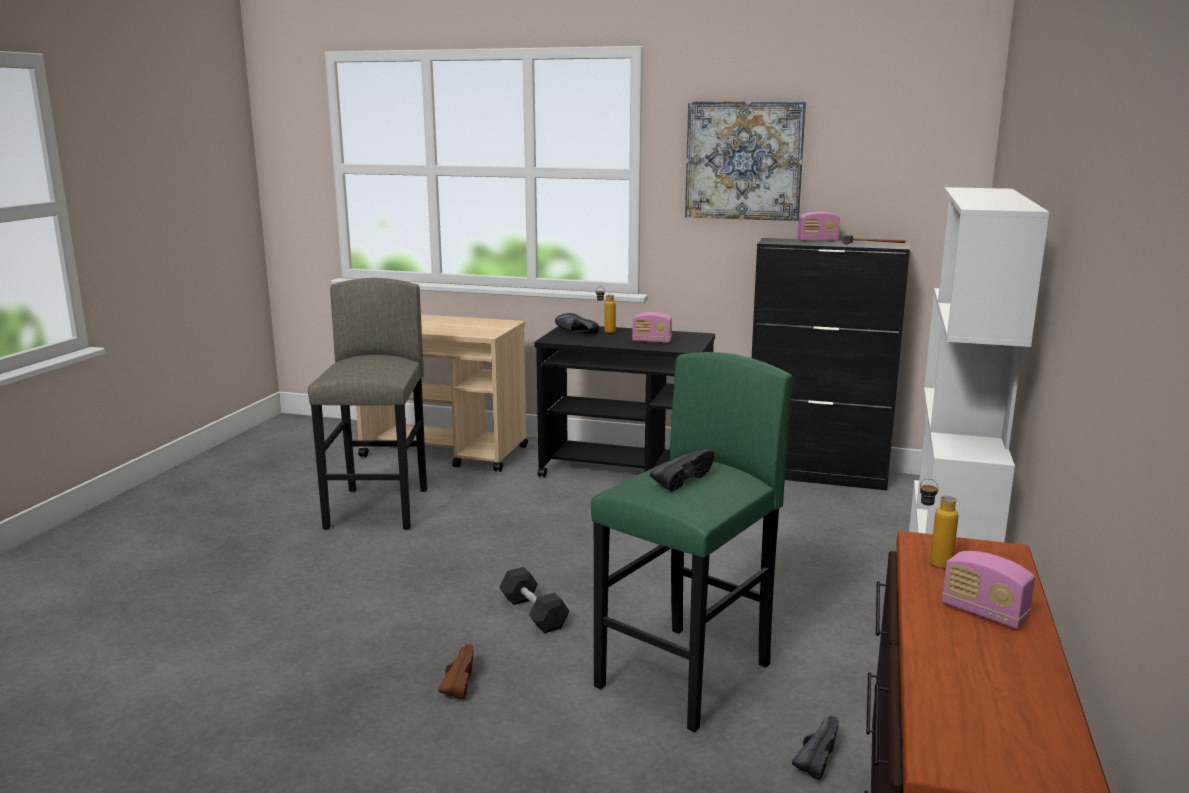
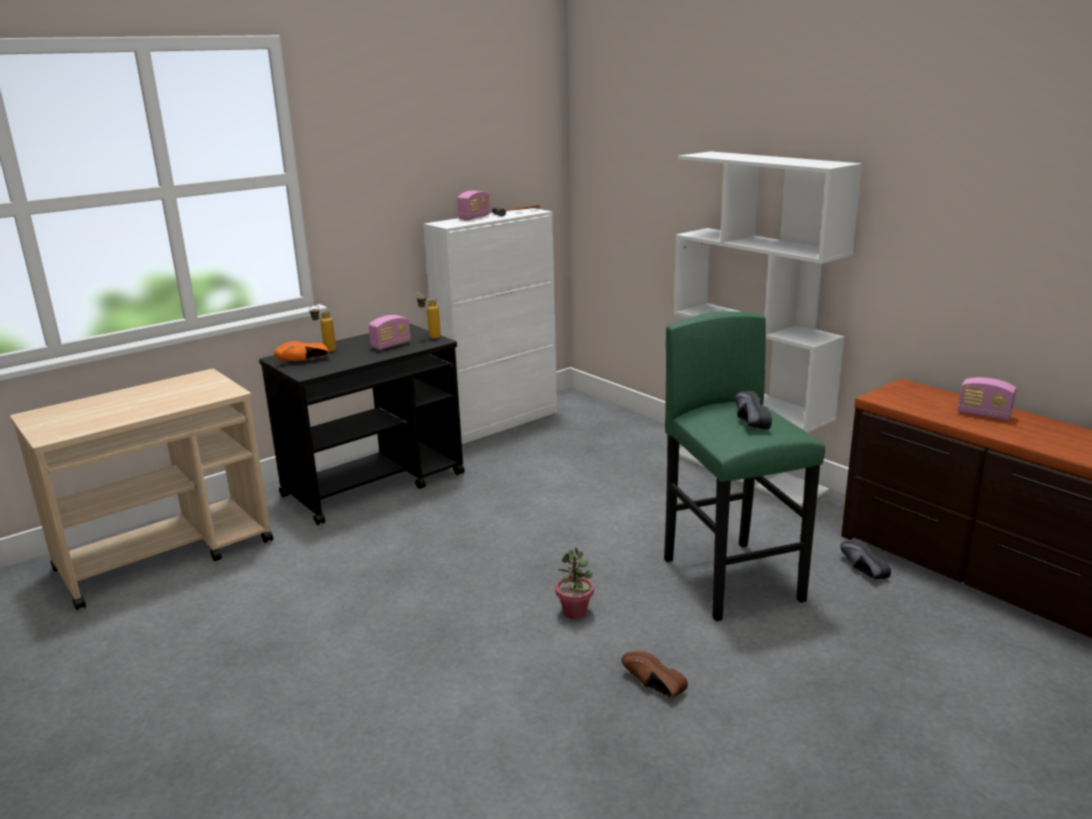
camera: 55 degrees left, 5 degrees up
grey stool [308,278,427,530] -> none
black dumbbell [499,567,569,633] -> potted plant [555,547,594,619]
black shoe [555,313,599,334] -> orange shoe [274,341,329,361]
picture [685,101,806,221] -> none
black cabinet [752,238,910,490] -> white cabinet [423,208,557,444]
bottle [920,478,958,569] -> bottle moved to [416,292,441,339]
radio [942,551,1035,629] -> radio turned 45 degrees clockwise [957,377,1016,420]

